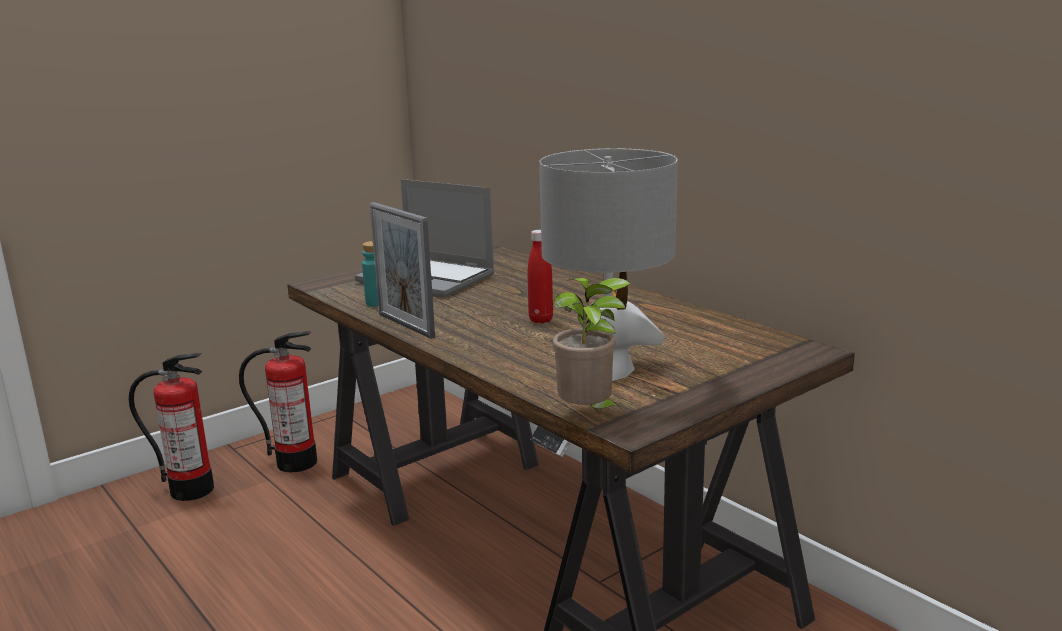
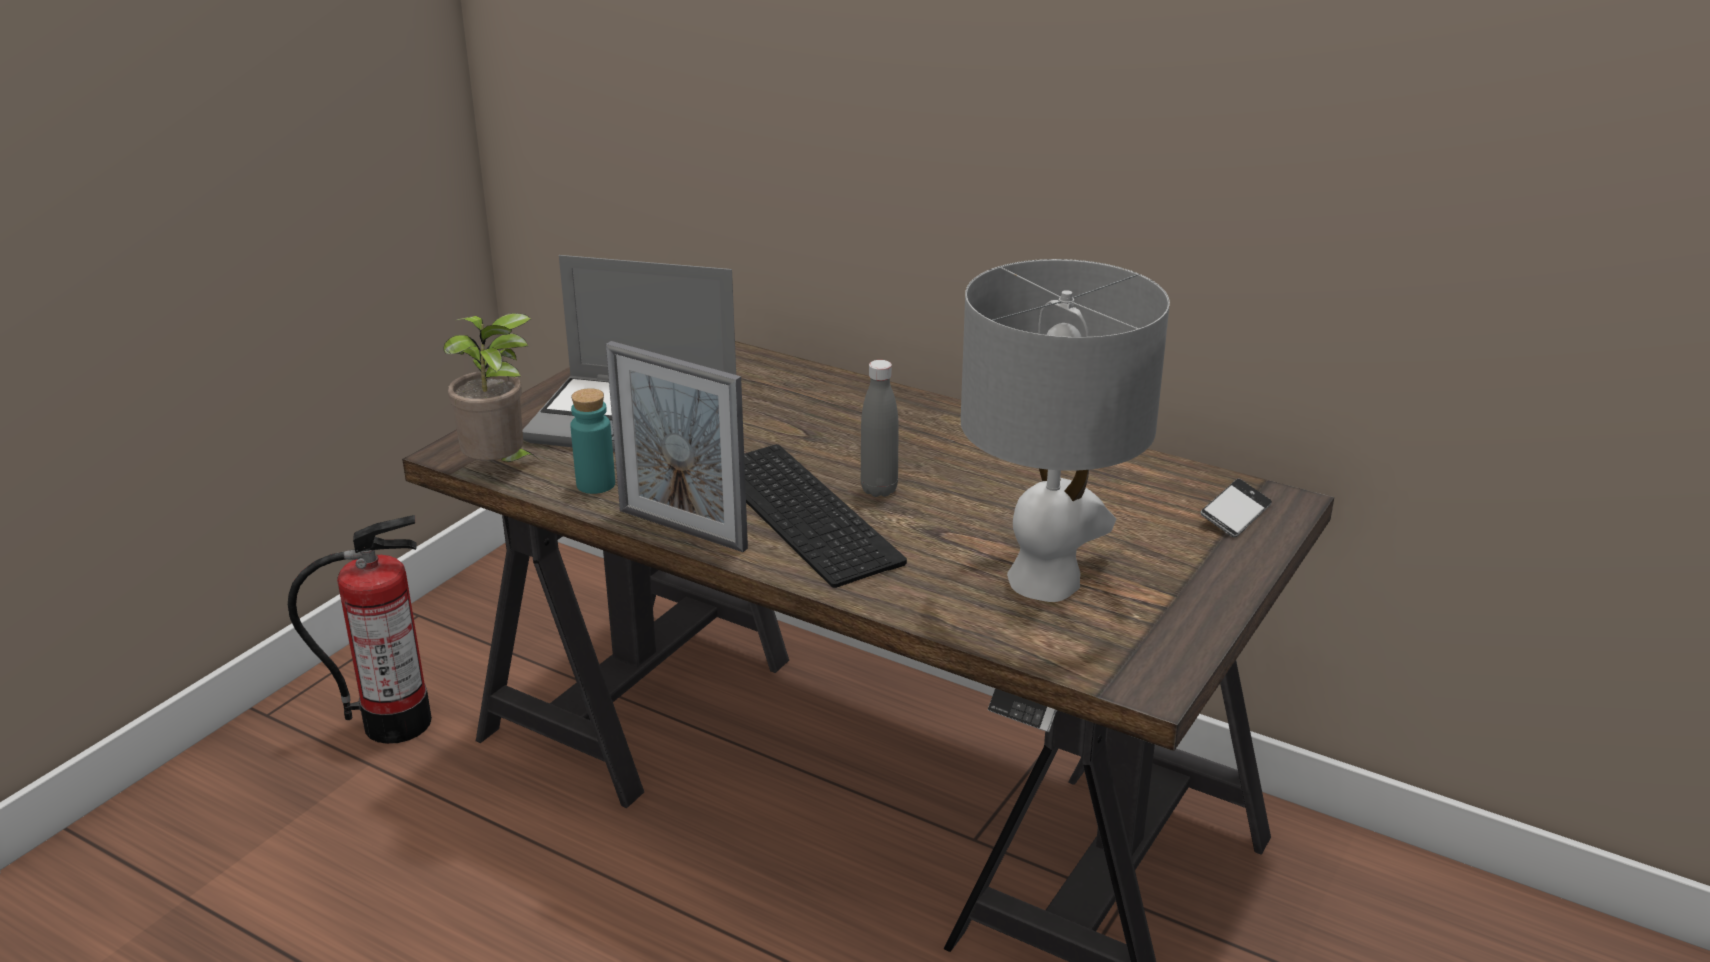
camera: 20 degrees left, 10 degrees up
fire extinguisher [129,353,214,501] -> none
red bottle [528,230,553,323] -> grey bottle [861,360,899,497]
potted plant [553,278,630,409] -> potted plant moved to [443,313,537,462]
none -> keyboard [744,444,907,588]
none -> phone [1200,479,1272,537]

